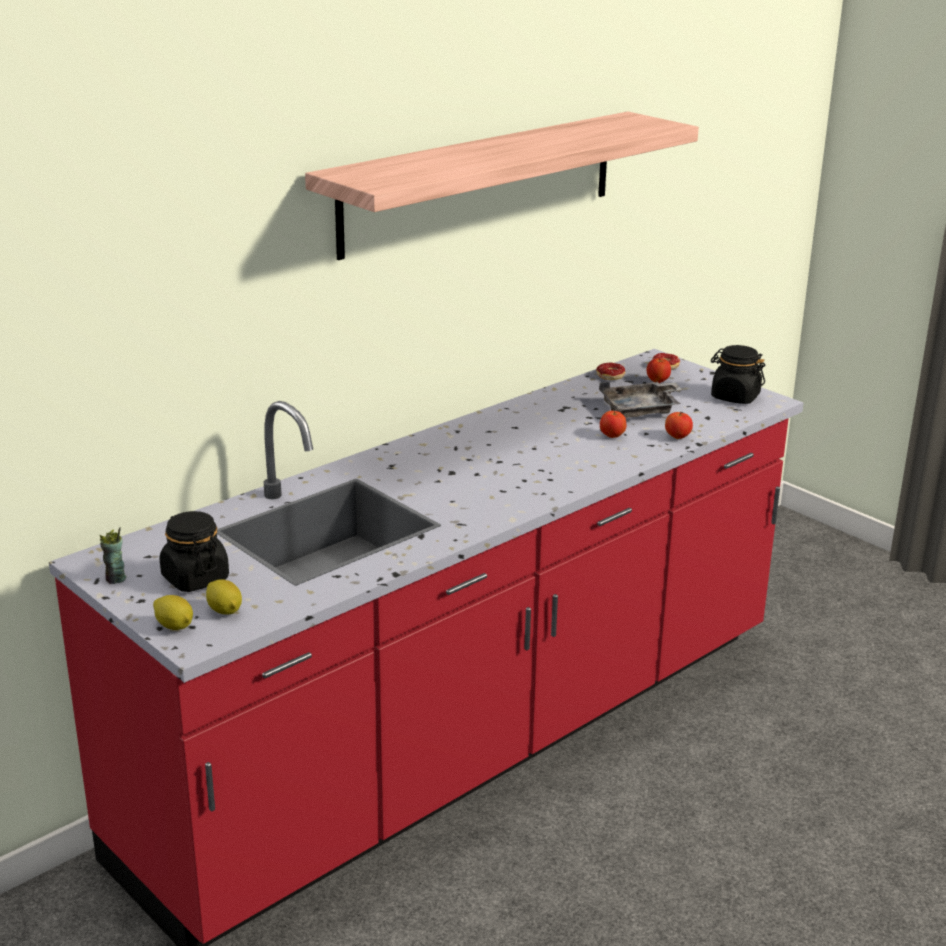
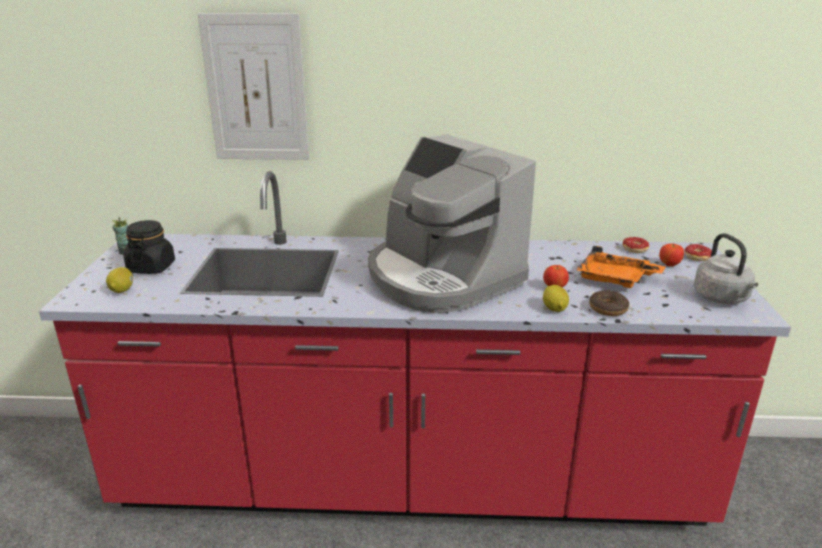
camera: 45 degrees right, 0 degrees up
lemon [153,595,193,630] -> lemon moved to [543,285,569,312]
shelf [305,112,699,260] -> none
grey tray [599,382,682,418] -> orange tray [576,246,666,288]
apple [665,412,693,439] -> donut [589,290,629,316]
black jar [711,345,765,404] -> grey kettle [694,233,758,304]
none -> picture [198,13,309,160]
none -> coffee machine [368,134,536,313]

